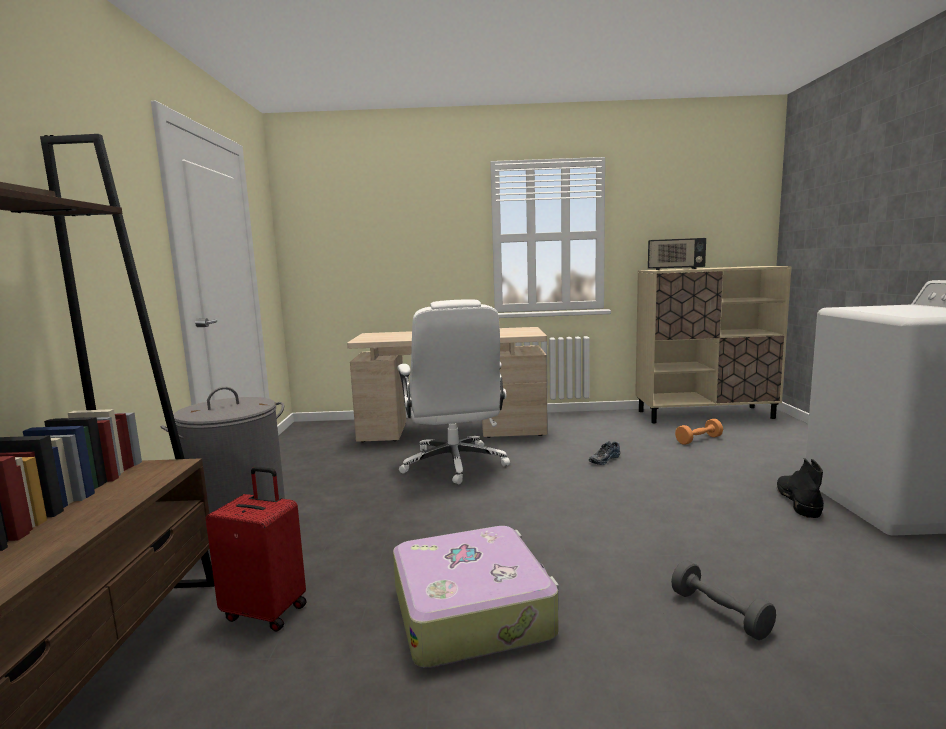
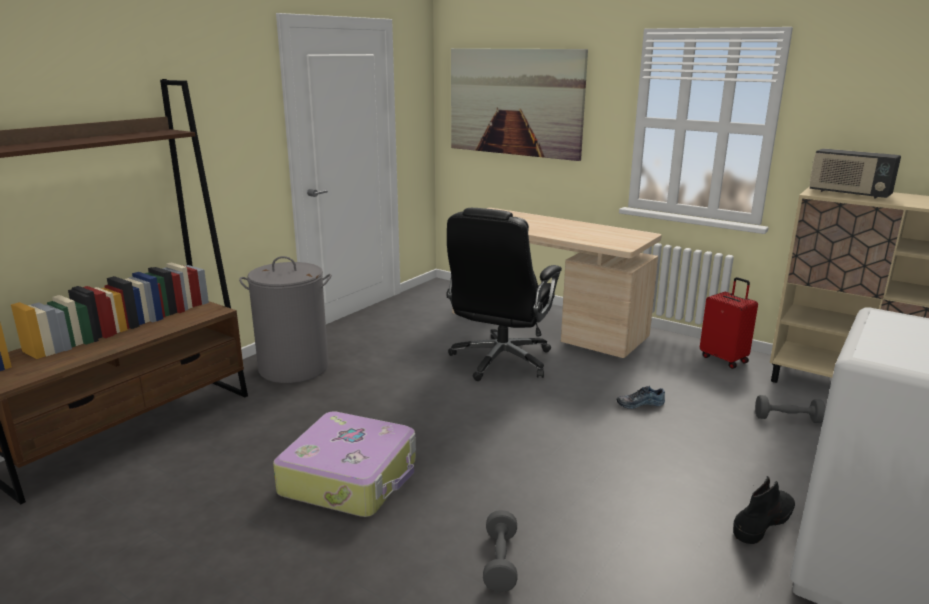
camera: 35 degrees right, 10 degrees up
red suitcase [206,467,307,632] -> red suitcase moved to [700,277,758,369]
white office chair [397,299,510,484] -> black office chair [446,208,562,381]
orange dumbbell [675,419,723,445] -> grey dumbbell [755,395,825,423]
none -> picture [451,48,588,161]

